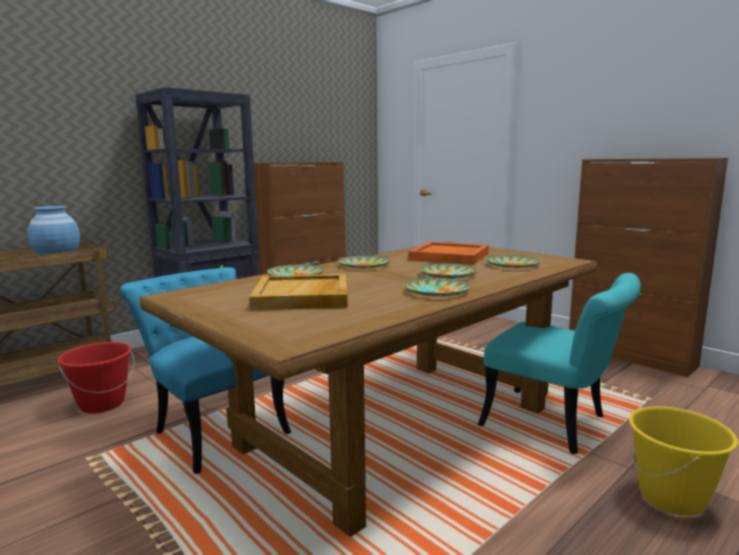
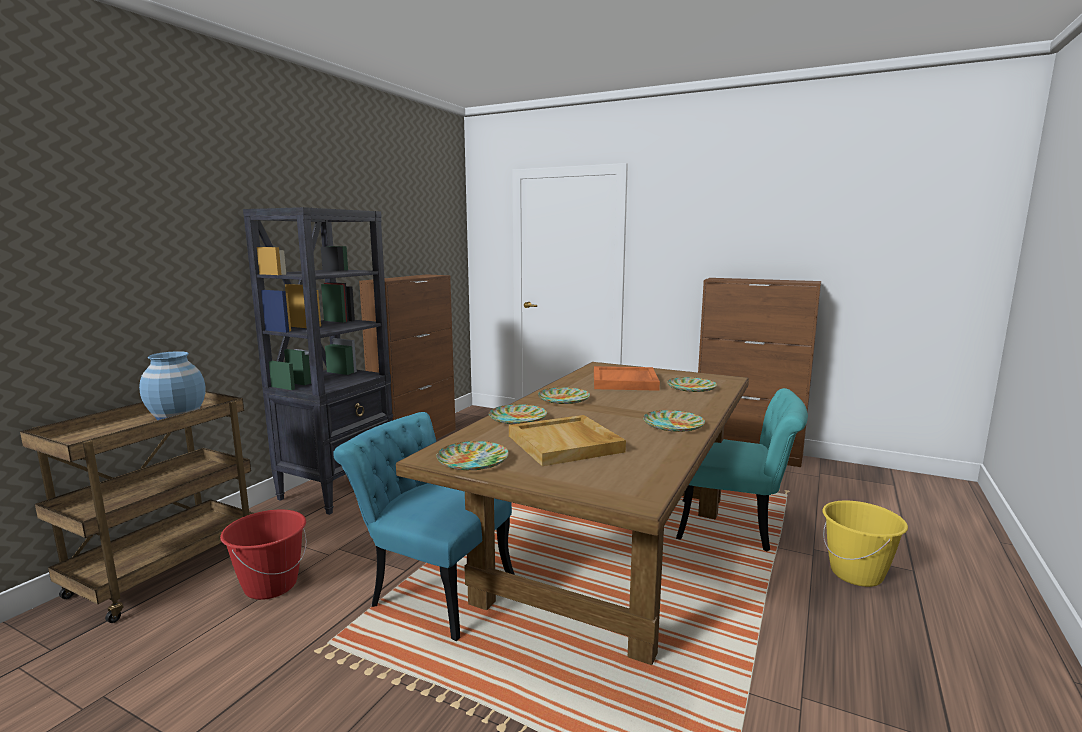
camera: 20 degrees left, 0 degrees up
plate [419,263,478,278] -> plate moved to [436,441,509,470]

